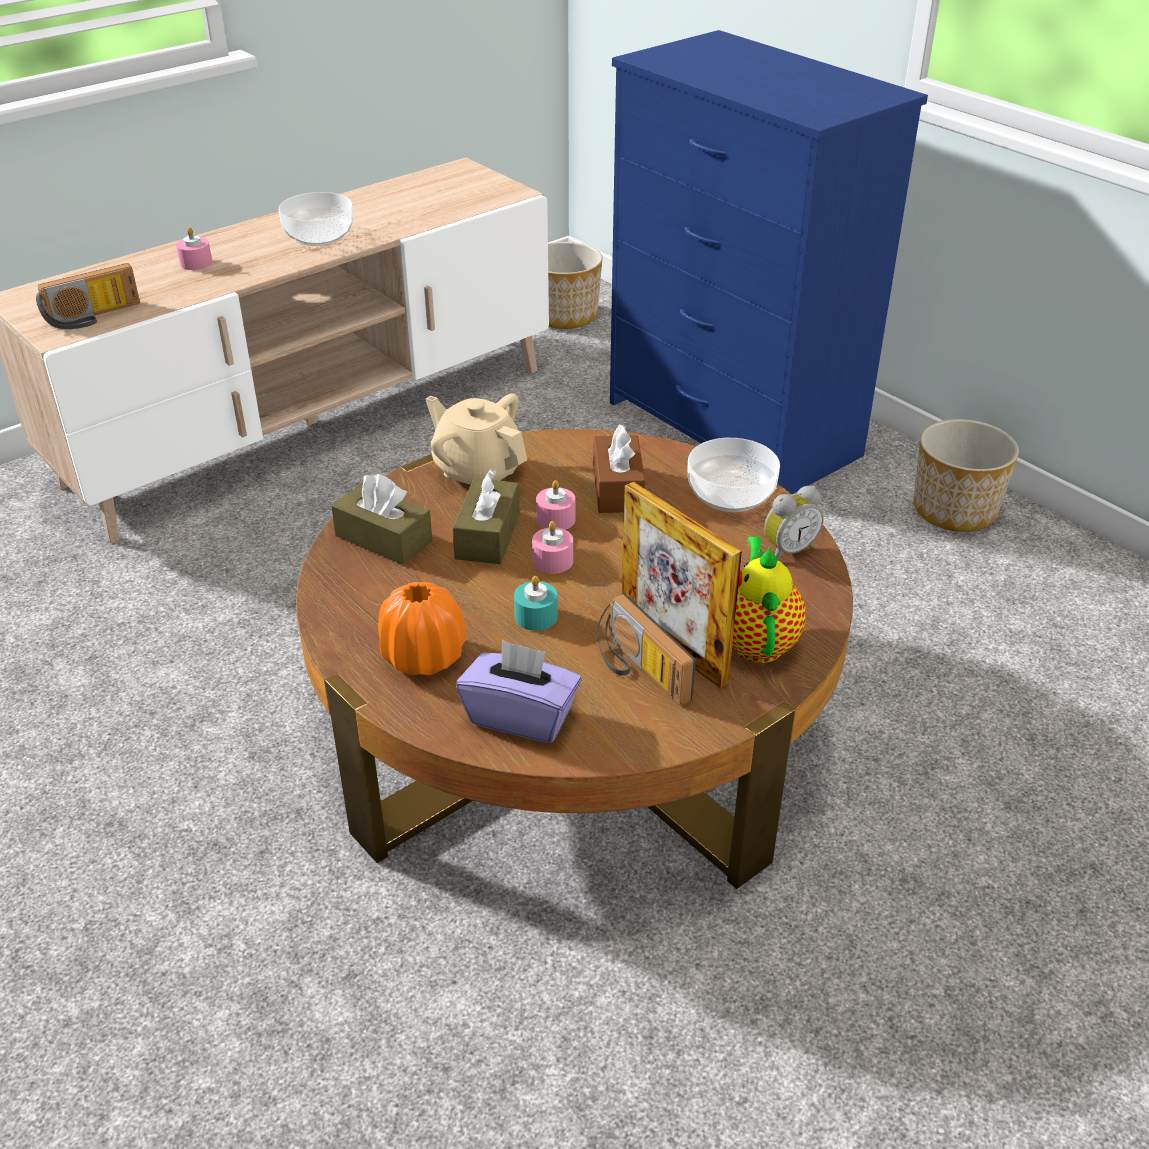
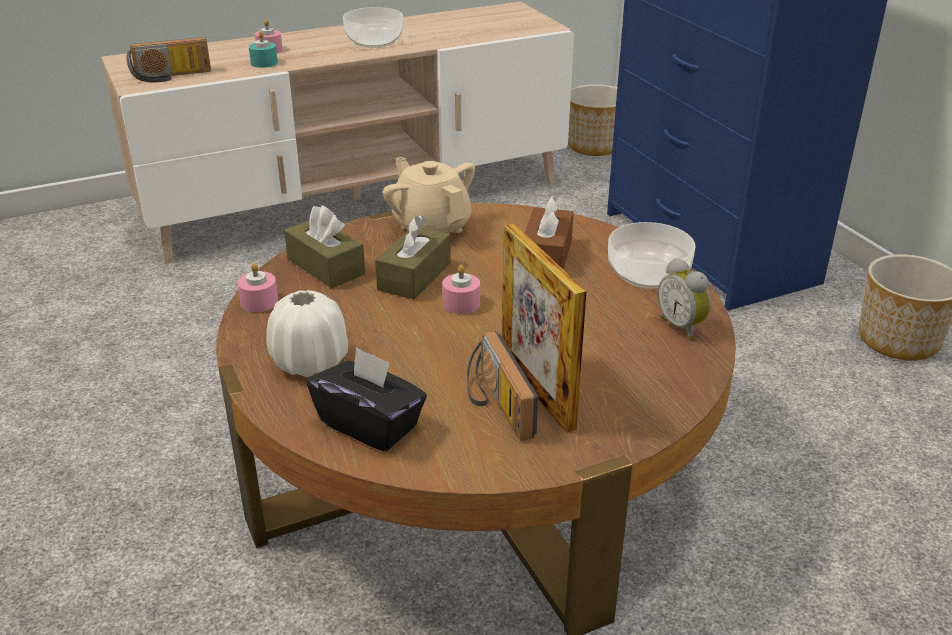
camera: 15 degrees right, 5 degrees down
orange vase [378,582,466,675] -> white vase [266,290,348,377]
purple tissue box [456,640,582,743] -> black tissue box [307,346,427,452]
turquoise candle [514,576,558,631] -> turquoise candle moved to [249,31,278,68]
pink candle [536,480,576,530] -> pink candle moved to [237,263,278,312]
teapot [732,536,806,663] -> none
alarm clock [764,486,824,560] -> alarm clock turned 75 degrees clockwise [658,258,711,340]

